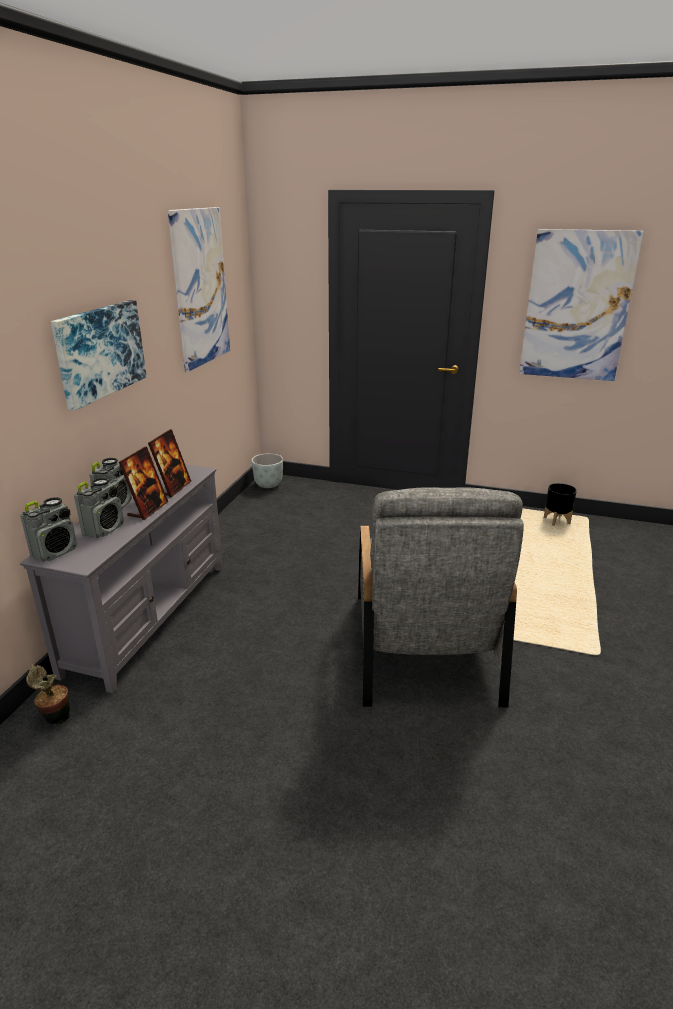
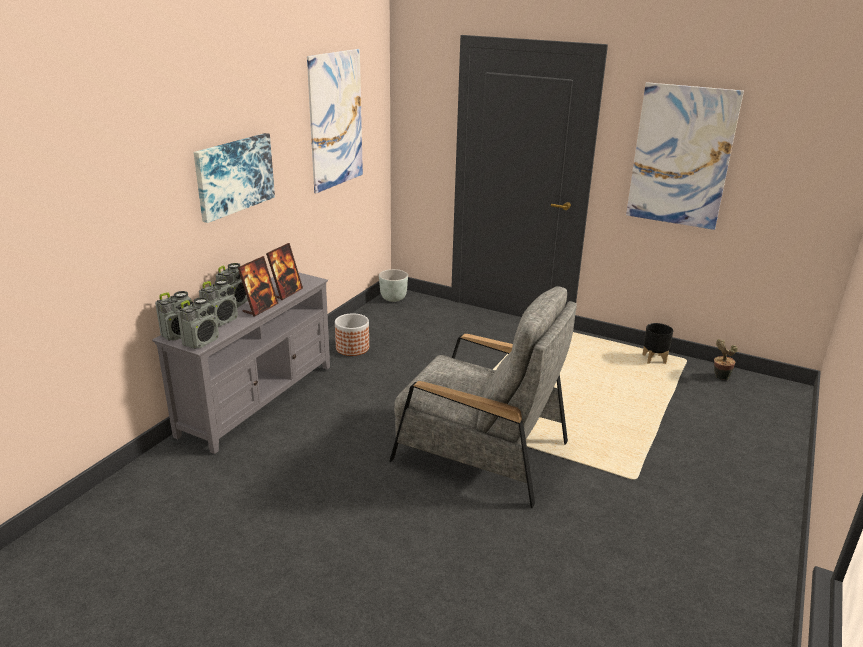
camera: 10 degrees right, 0 degrees up
potted plant [26,664,70,725] -> potted plant moved to [714,339,738,380]
grey armchair [358,487,524,707] -> grey armchair turned 75 degrees counterclockwise [389,287,577,508]
none -> radio [177,297,219,349]
none -> planter [335,313,369,356]

